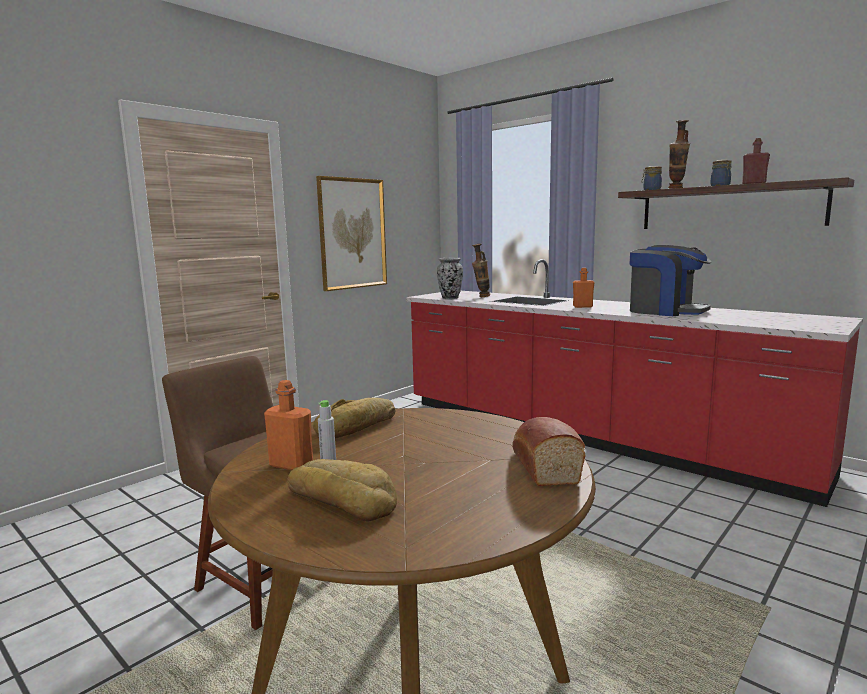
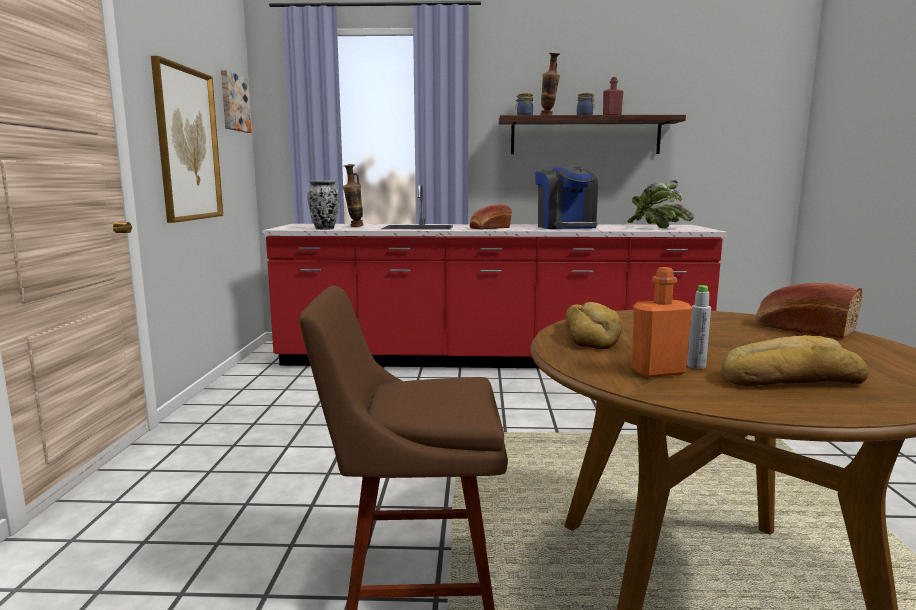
camera: 40 degrees left, 0 degrees up
orange bottle [573,268,594,308] -> bread [470,204,512,229]
coffee machine [630,245,711,316] -> coffee machine turned 75 degrees clockwise [535,166,598,229]
none -> picture [221,70,252,133]
none -> potted plant [627,180,694,228]

